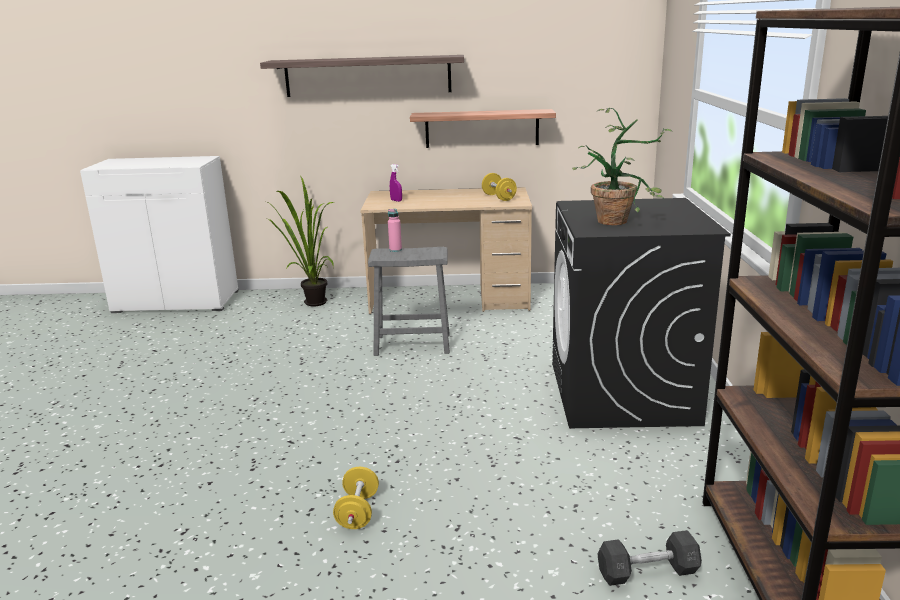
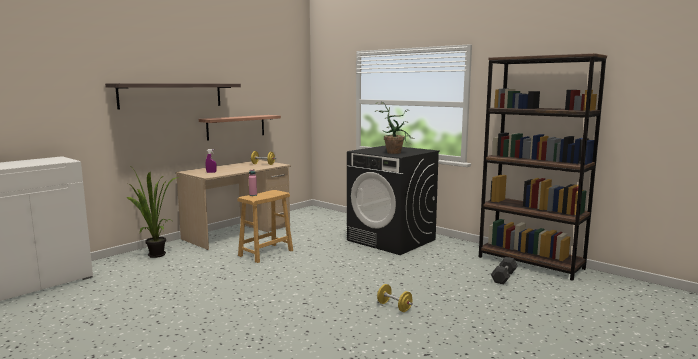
camera: 50 degrees left, 10 degrees down
grey stool [368,247,450,356] -> brown stool [237,190,293,263]

